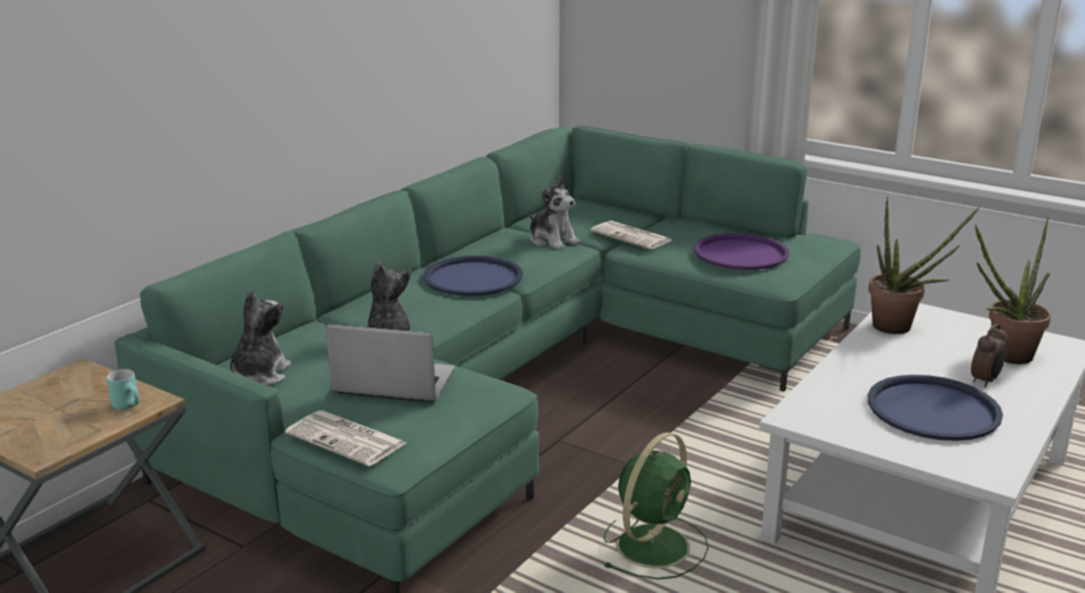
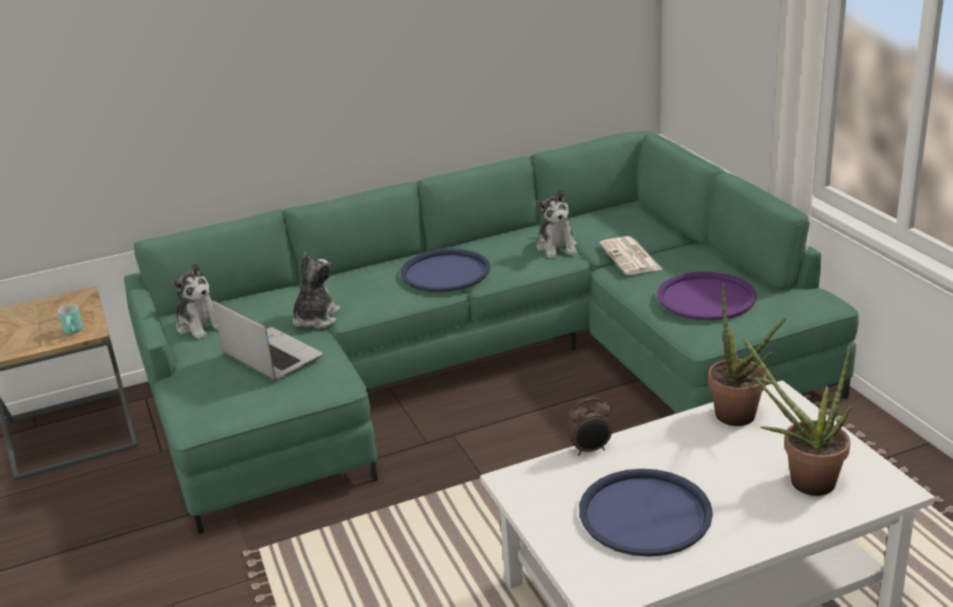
camera: 35 degrees right, 5 degrees up
plush toy [230,289,291,386] -> plush toy turned 90 degrees clockwise [171,263,218,340]
newspaper [285,410,406,466] -> none
green fan [603,432,709,580] -> none
alarm clock [971,324,1007,387] -> alarm clock moved to [567,398,612,455]

